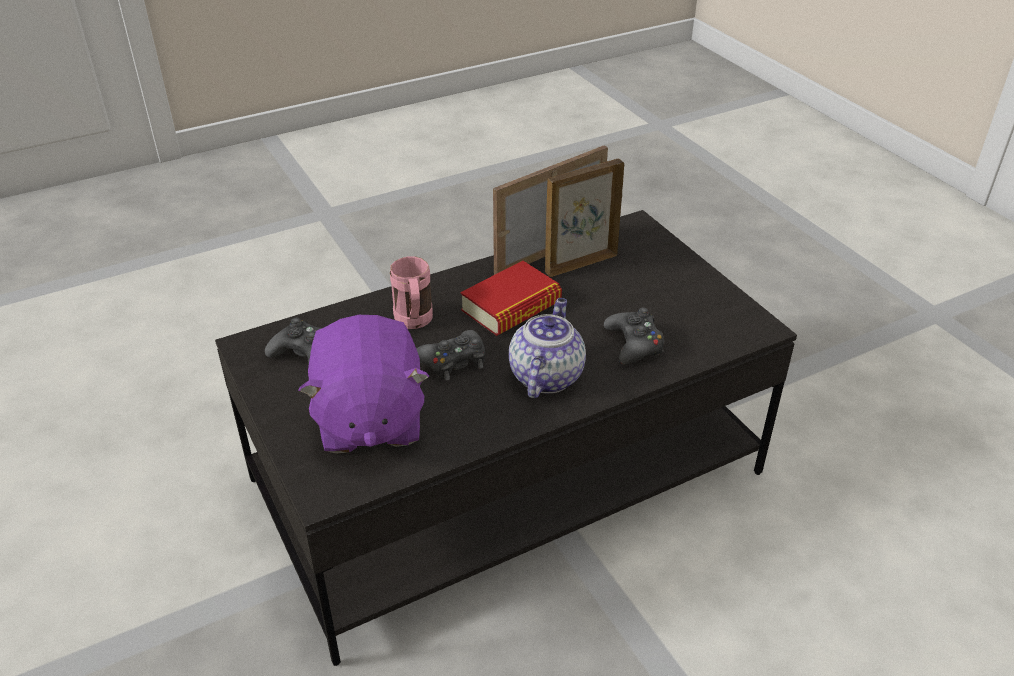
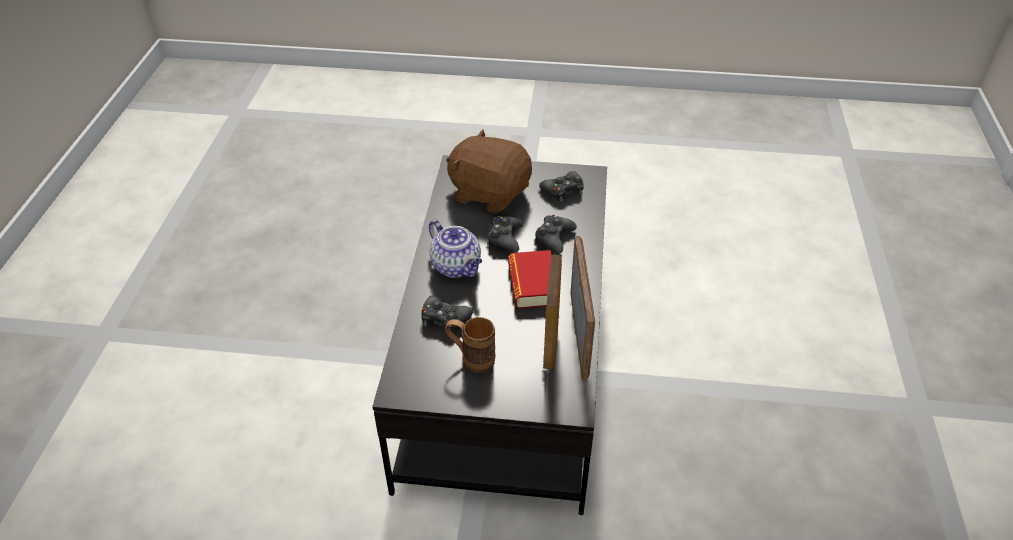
camera: 125 degrees right, 5 degrees up
purple plush toy [298,315,429,454] -> brown plush toy [446,129,532,213]
pink mug [390,256,433,329] -> black game controller [534,215,577,253]
none -> brown mug [445,317,495,372]

